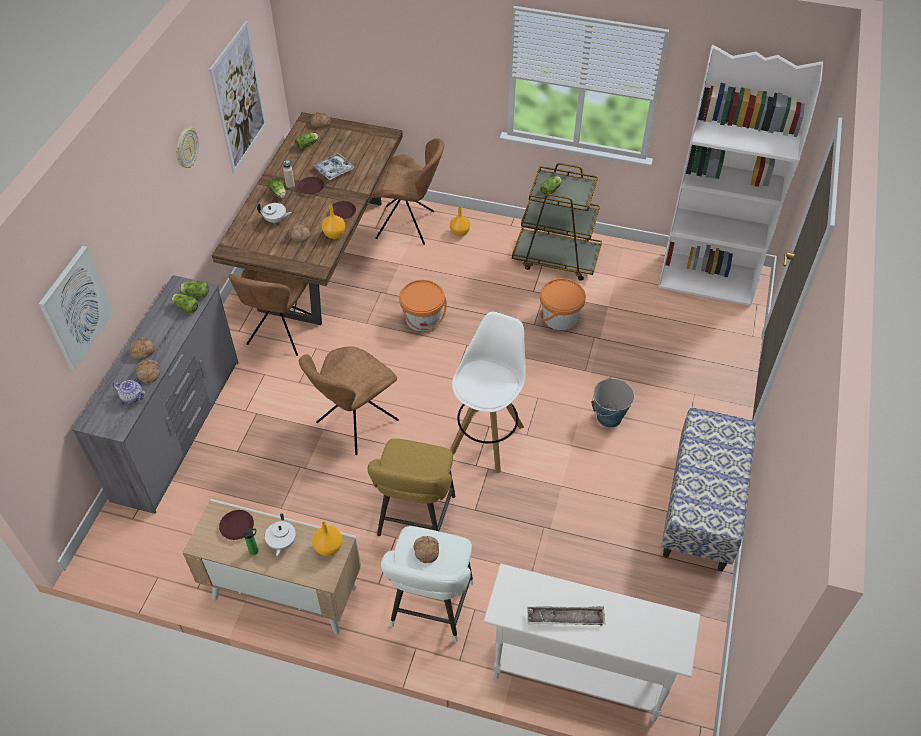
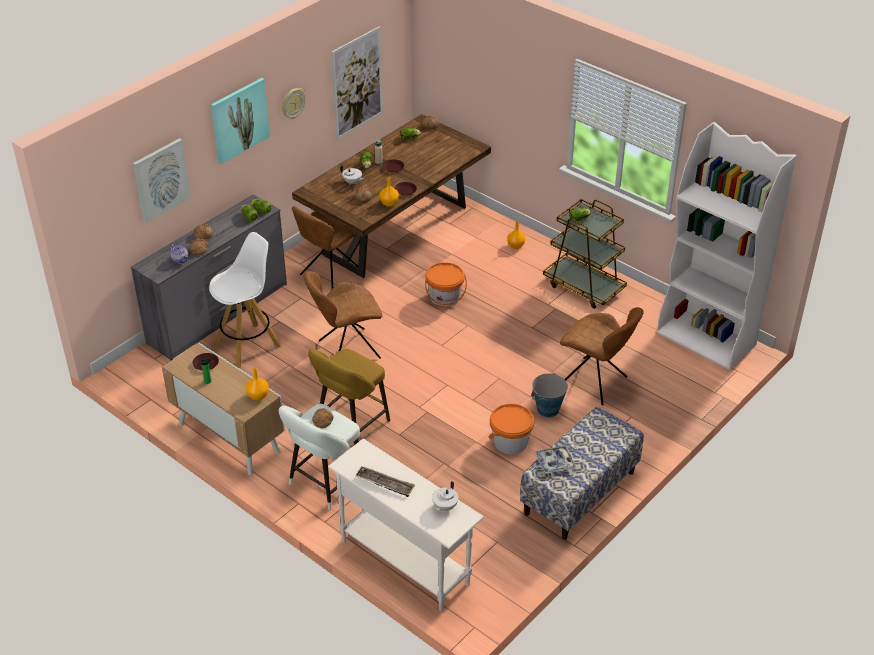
camera: 25 degrees right, 10 degrees down
white teapot [265,514,296,556] -> white teapot moved to [432,481,459,512]
tray [313,153,354,180] -> tray moved to [535,445,576,474]
brown chair [372,138,444,245] -> brown chair moved to [560,307,643,405]
white stool [450,312,526,473] -> white stool moved to [209,232,282,369]
orange bucket [540,278,586,330] -> orange bucket moved to [488,404,534,455]
none -> picture [211,78,270,164]

